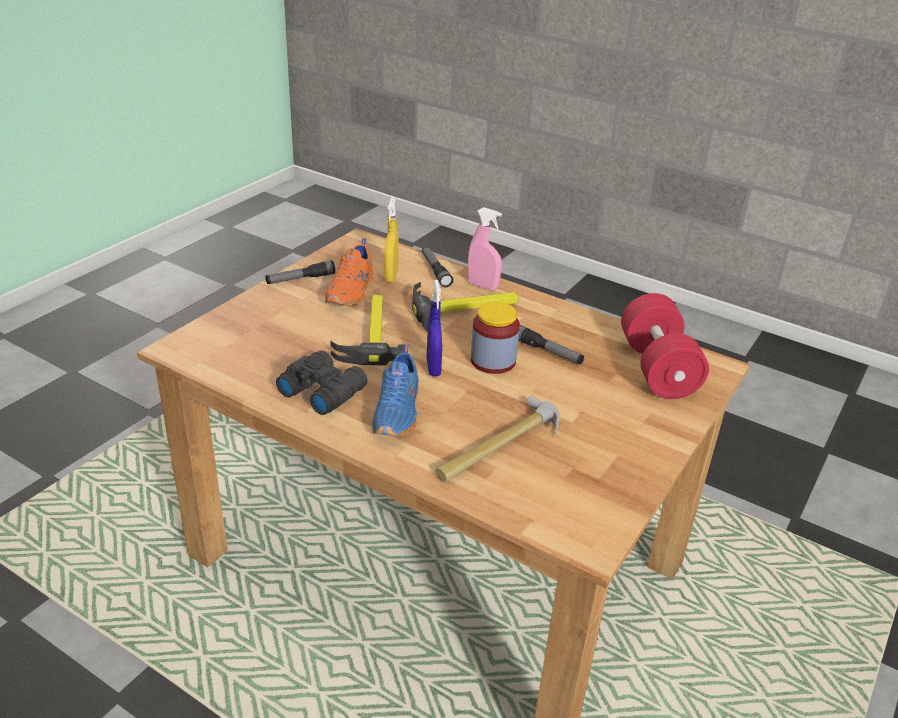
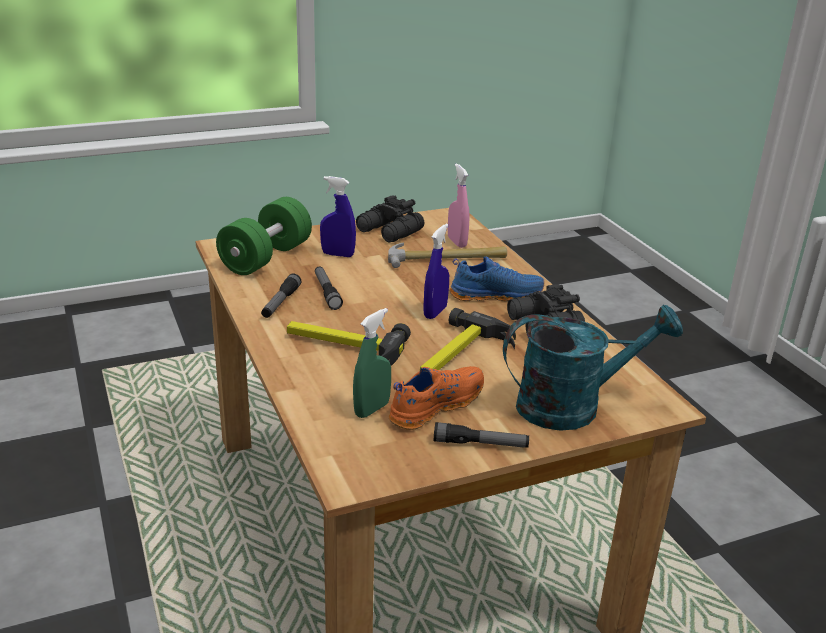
camera: 145 degrees left, 5 degrees down
blue shoe [372,344,419,436] -> blue shoe turned 45 degrees clockwise [449,257,545,301]
yellow spray bottle [384,198,399,282] -> green spray bottle [353,308,391,418]
flashlight [422,247,453,287] -> flashlight moved to [261,274,302,318]
pink spray bottle [468,207,502,290] -> pink spray bottle moved to [448,164,469,248]
jar [471,302,520,374] -> none
red dumbbell [621,293,709,399] -> green dumbbell [216,197,312,275]
none -> blue spray bottle [320,176,356,257]
none -> black binoculars [356,195,424,242]
none -> turquoise watering can [503,305,683,431]

